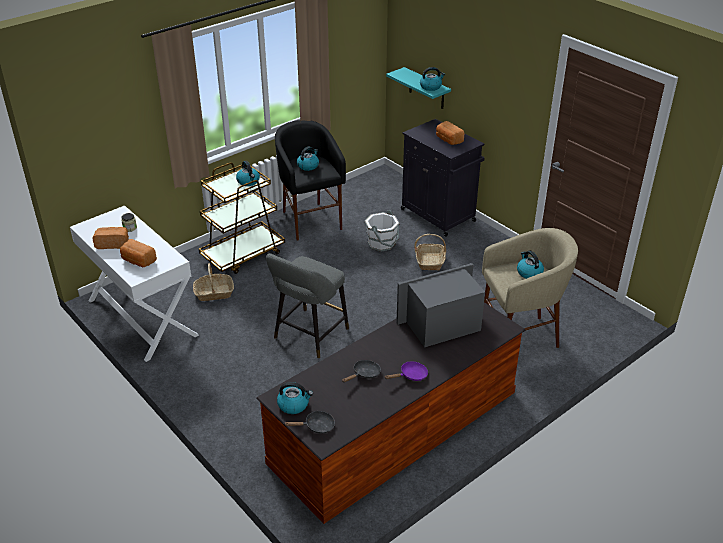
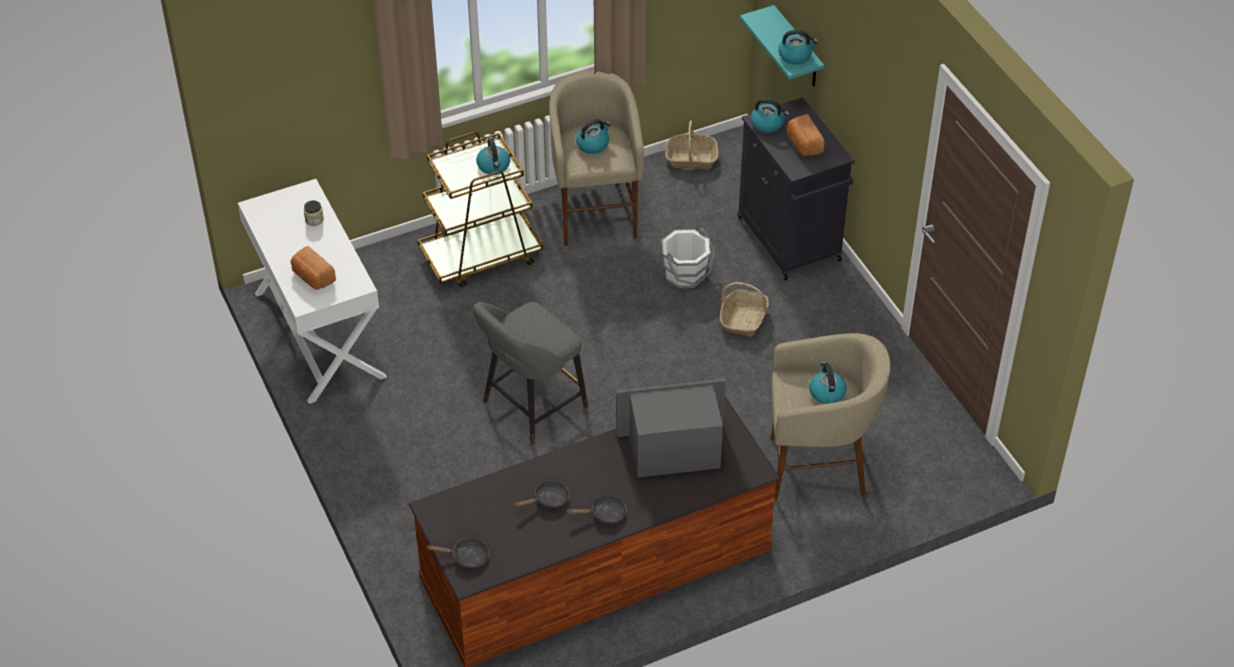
camera: 15 degrees right, 10 degrees up
bread [92,227,129,249] -> none
basket [193,263,234,301] -> basket moved to [665,120,718,169]
black stool [275,120,346,241] -> beige stool [549,70,644,246]
kettle [277,382,313,414] -> kettle moved to [751,98,789,133]
purple frying pan [385,362,428,381] -> black frying pan [567,495,627,524]

